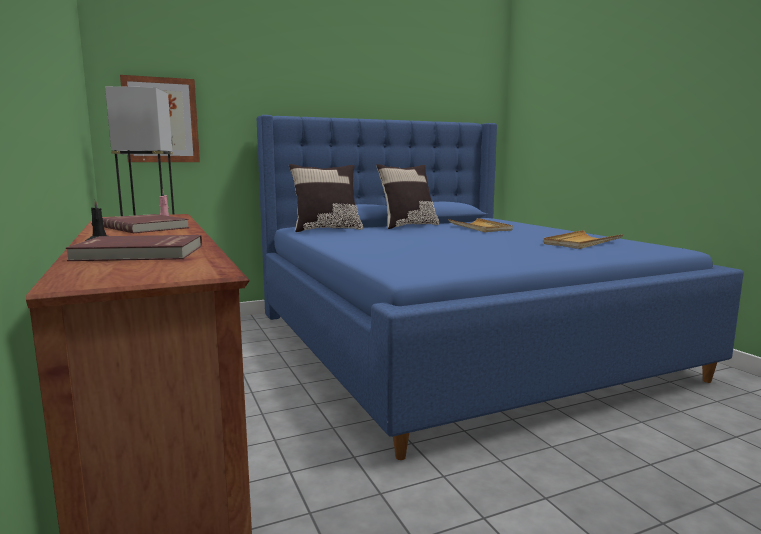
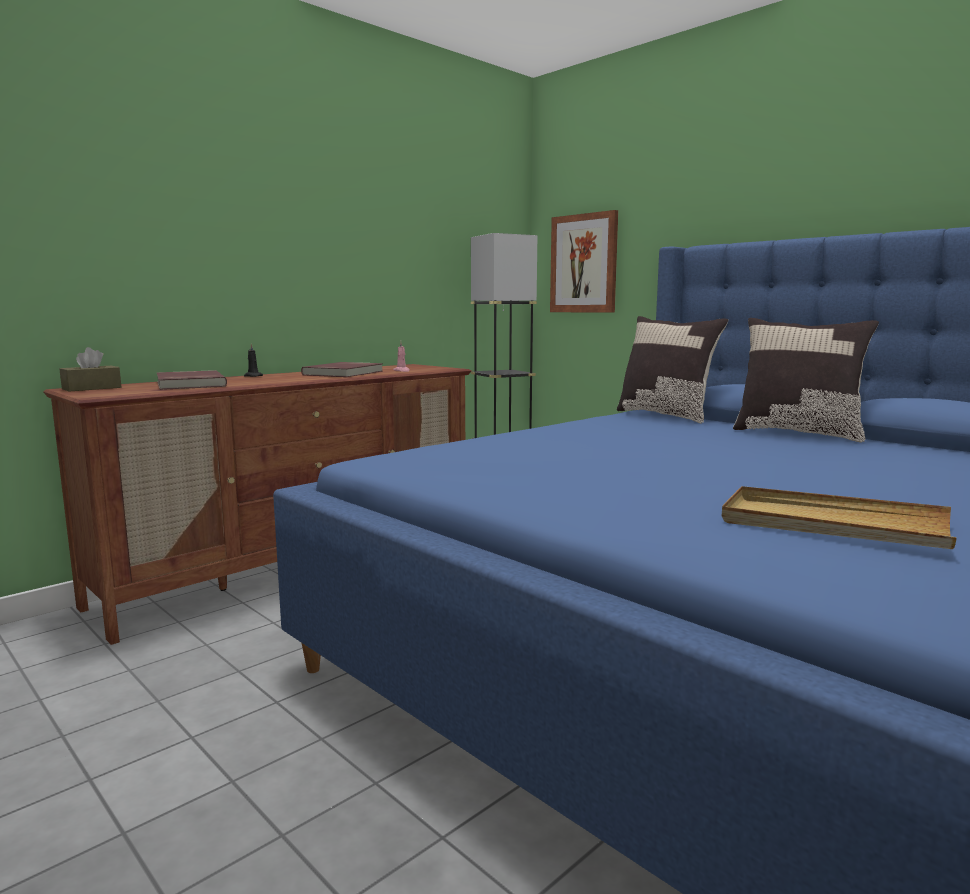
camera: 70 degrees right, 0 degrees up
beige tray [448,218,513,232] -> none
none -> brown tissue box [60,347,121,392]

